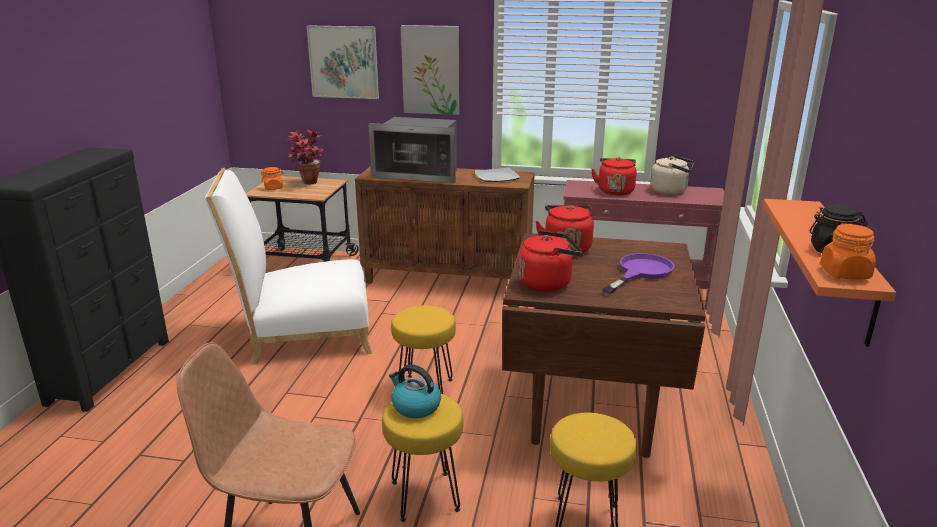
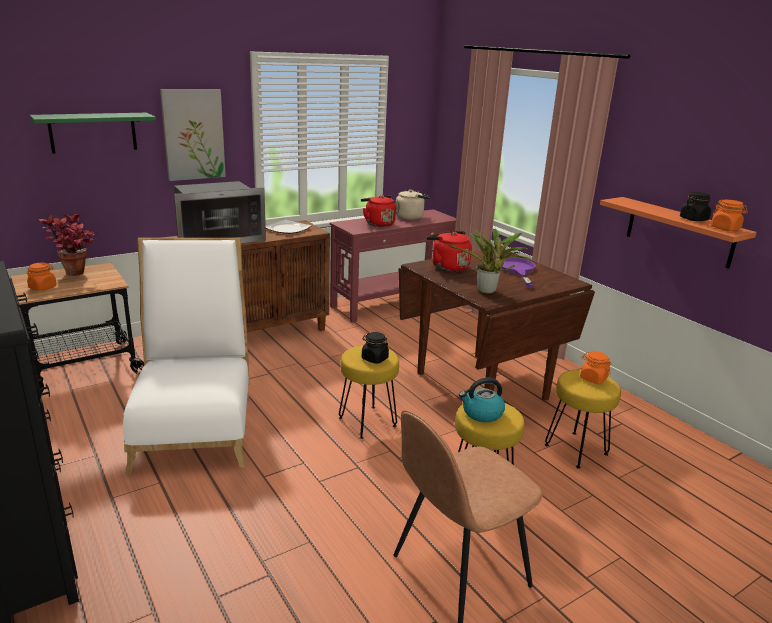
camera: 45 degrees left, 0 degrees up
white chair [205,168,372,365] -> white chair turned 135 degrees clockwise [123,238,250,475]
picture [307,25,379,99] -> green shelf [30,113,156,154]
red kettle [519,231,583,292] -> potted plant [449,229,533,294]
none -> black jar [362,332,389,364]
none -> orange jar [580,351,611,384]

